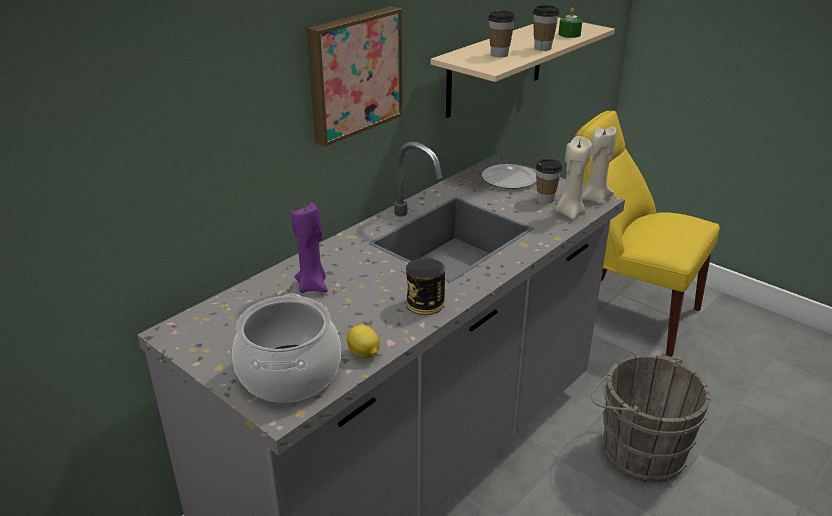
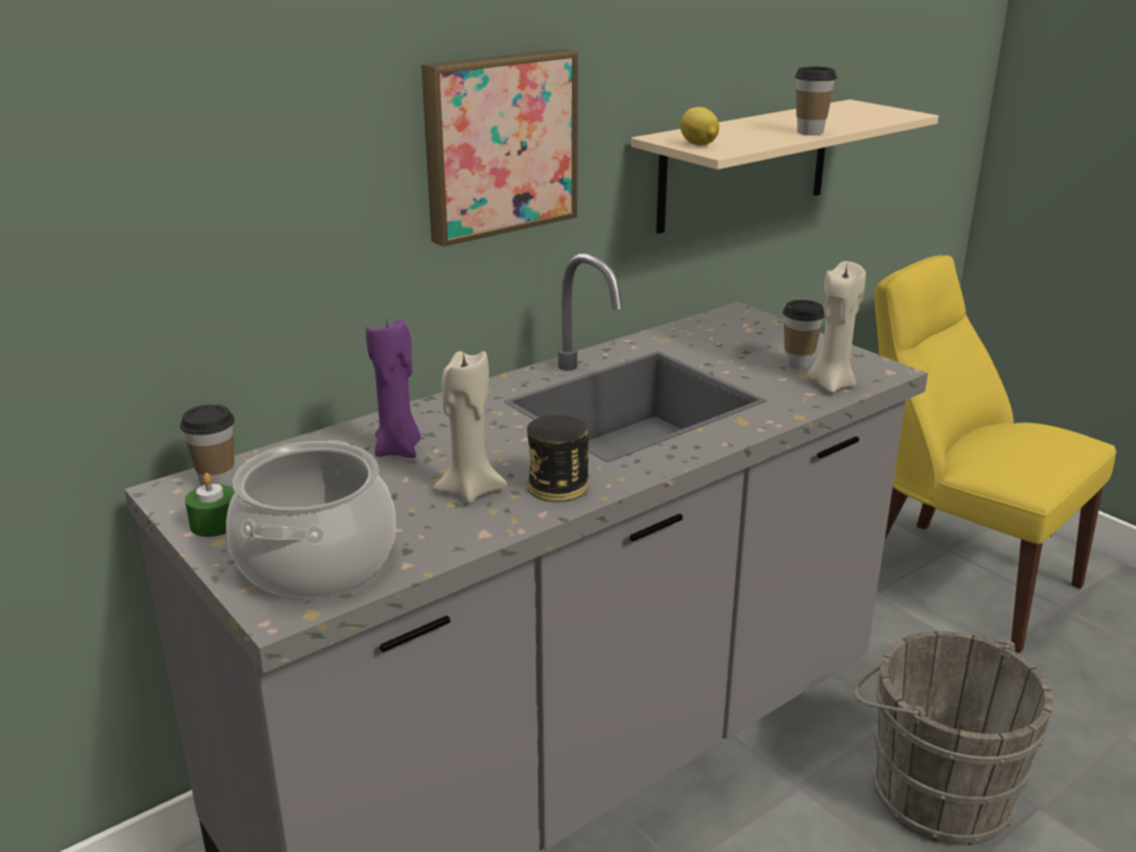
camera: 10 degrees right, 5 degrees down
lemon [347,325,380,358] -> lemon moved to [680,107,719,146]
plate [482,164,536,189] -> none
cup [488,11,515,57] -> cup moved to [180,404,235,486]
green candle [558,7,582,38] -> green candle moved to [185,473,235,537]
beige candle [582,126,617,204] -> beige candle moved to [433,350,507,503]

